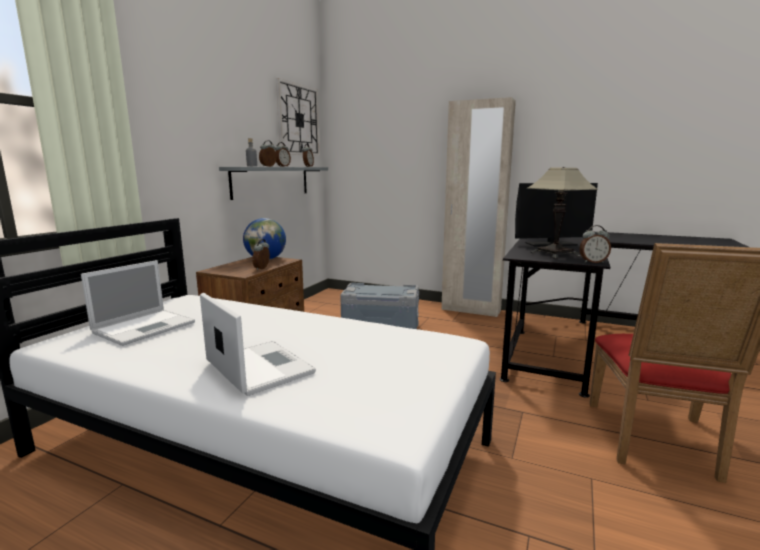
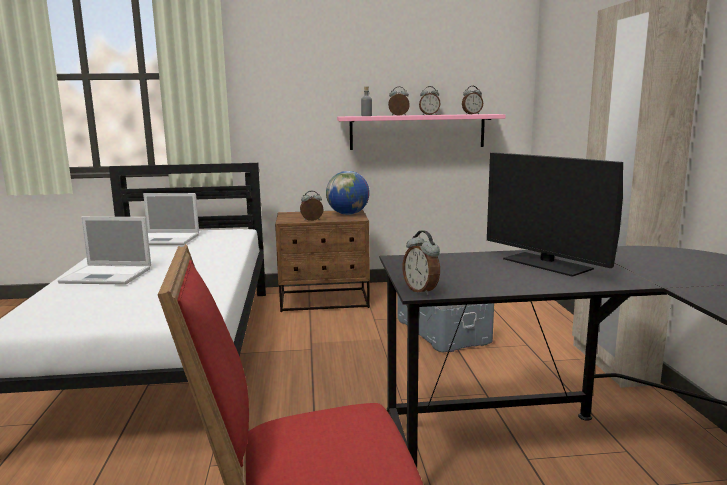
camera: 60 degrees right, 0 degrees up
laptop [200,293,316,396] -> laptop turned 75 degrees clockwise [58,217,151,285]
grey shelf [219,167,328,200] -> pink shelf [337,114,506,150]
wall clock [276,78,320,156] -> none
table lamp [527,167,598,259] -> none

